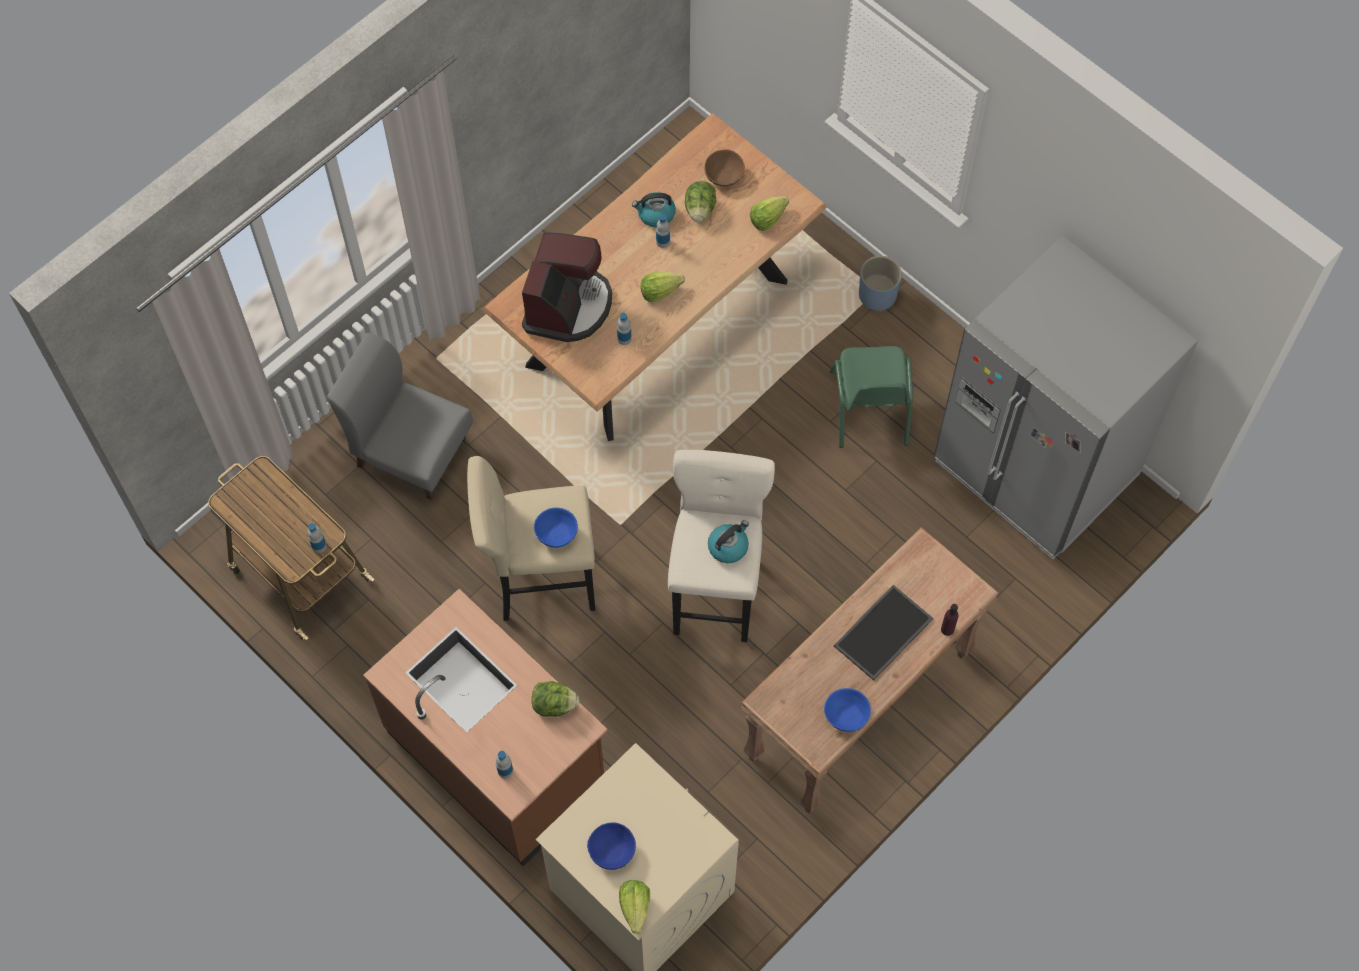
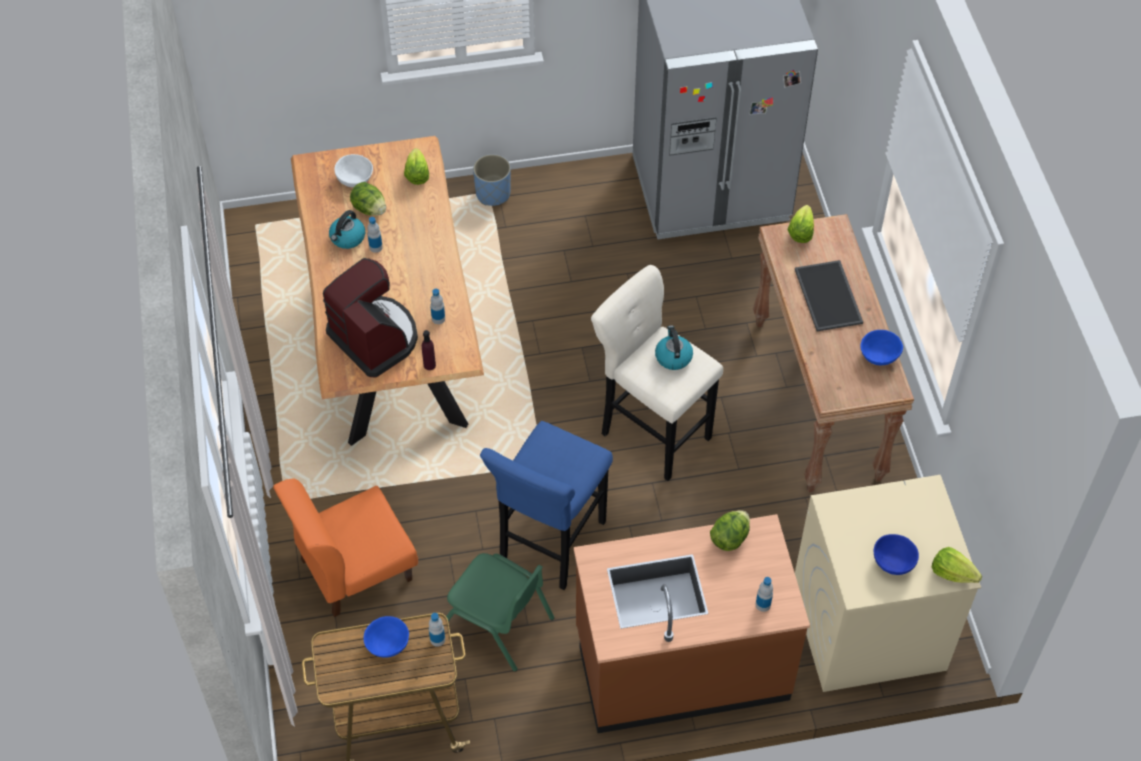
camera: 55 degrees left, 10 degrees down
grey chair [327,333,473,500] -> orange chair [273,478,418,617]
beige stool [467,456,595,621] -> blue stool [480,421,613,590]
blue bowl [534,508,578,548] -> blue bowl moved to [364,616,409,658]
lettuce [641,272,685,302] -> lettuce moved to [788,205,814,243]
brown bowl [704,149,745,187] -> white bowl [334,154,373,187]
green chair [830,346,913,448] -> green chair moved to [445,553,554,672]
purple bottle [941,604,958,636] -> purple bottle moved to [422,330,436,370]

